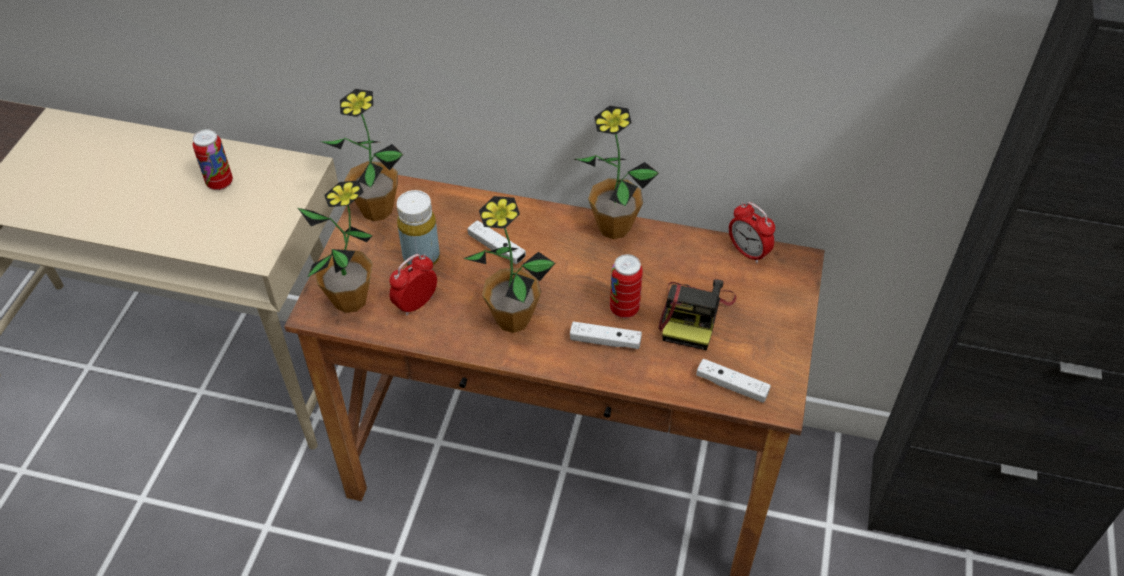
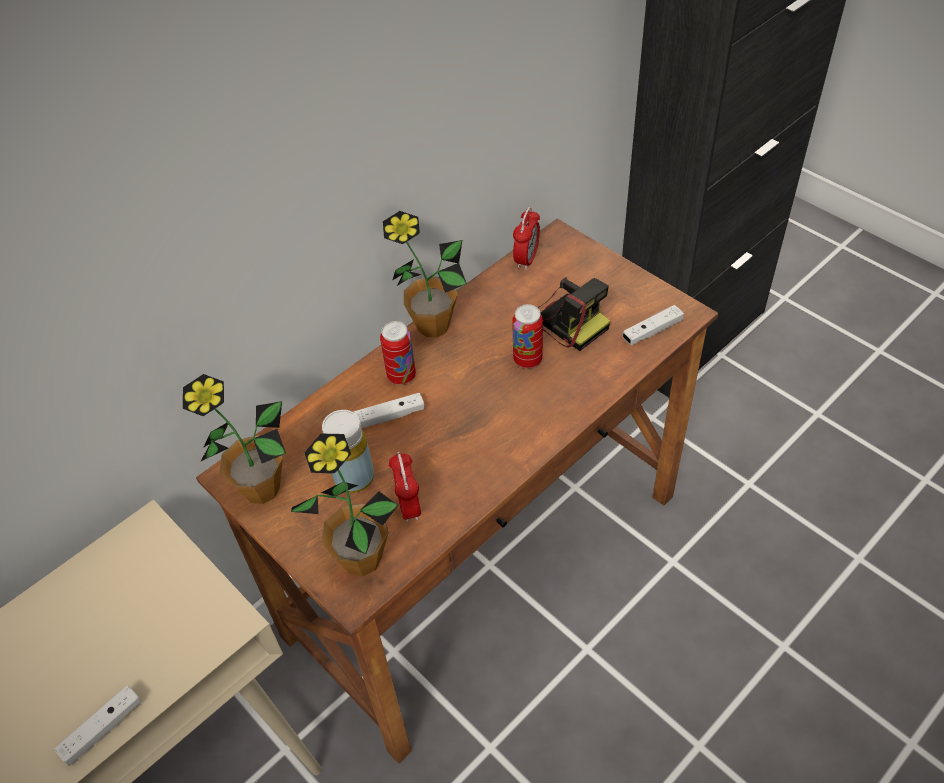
camera: 55 degrees left, 0 degrees up
can [193,129,233,190] -> can moved to [380,321,416,385]
potted plant [463,196,555,333] -> none
white game controller [570,321,642,349] -> white game controller moved to [54,685,141,766]
alarm clock [729,202,775,263] -> alarm clock turned 60 degrees counterclockwise [513,207,540,270]

